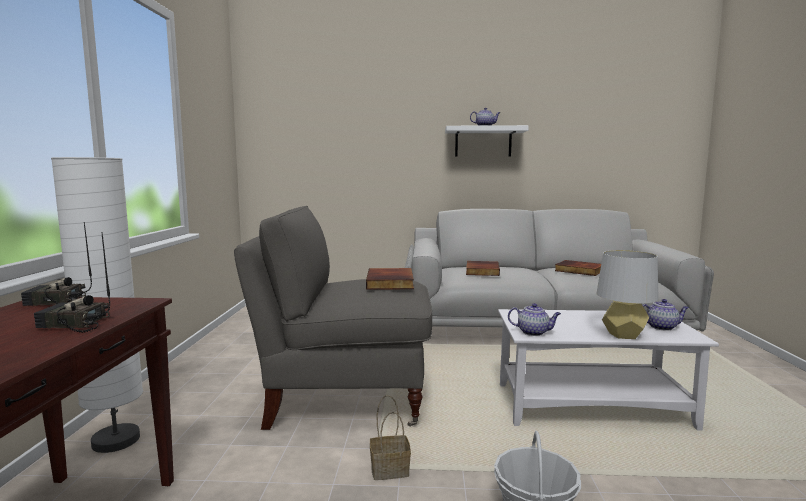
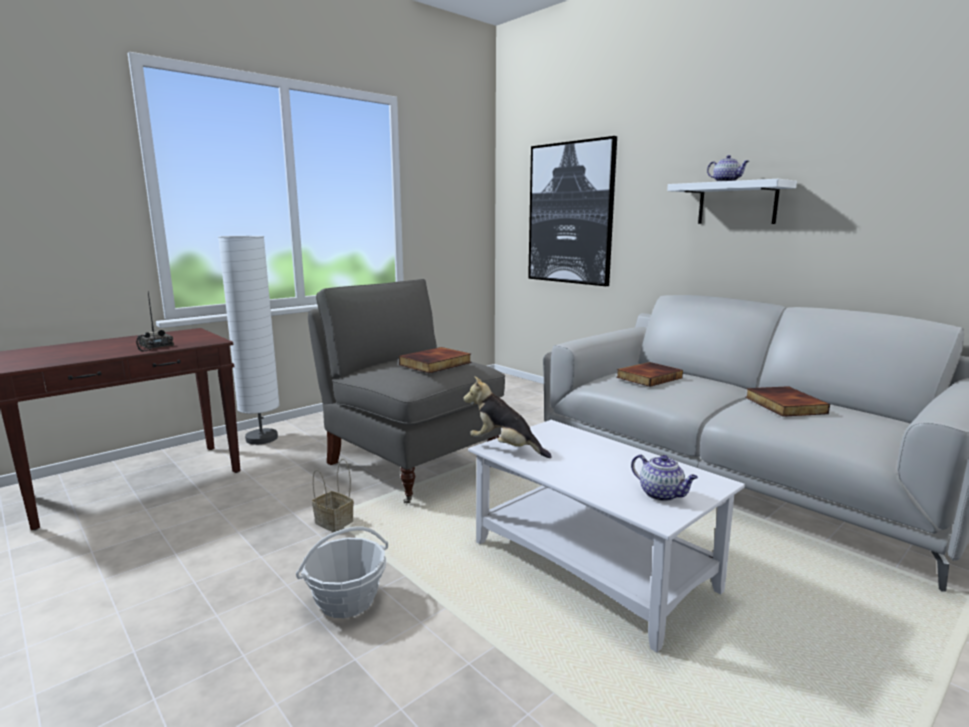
camera: 45 degrees right, 5 degrees up
radio [21,222,92,306] -> none
teapot [508,303,561,336] -> plush toy [463,376,552,458]
grey table lamp [596,250,659,339] -> none
none -> picture [528,136,617,286]

